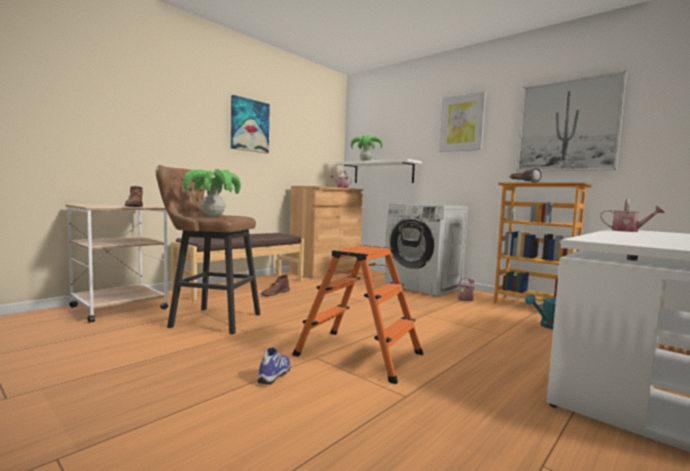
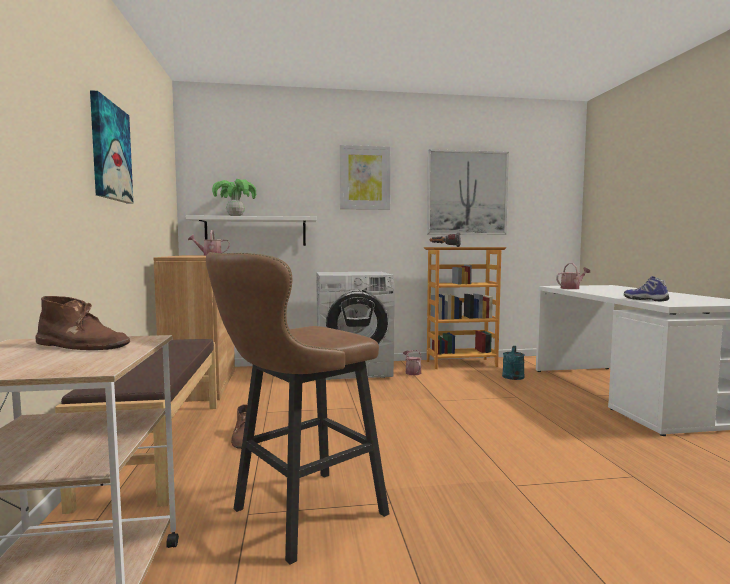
camera: 50 degrees left, 0 degrees up
potted plant [183,169,241,216] -> none
shoe [257,348,290,385] -> shoe moved to [624,276,669,302]
orange step ladder [292,245,423,384] -> none

